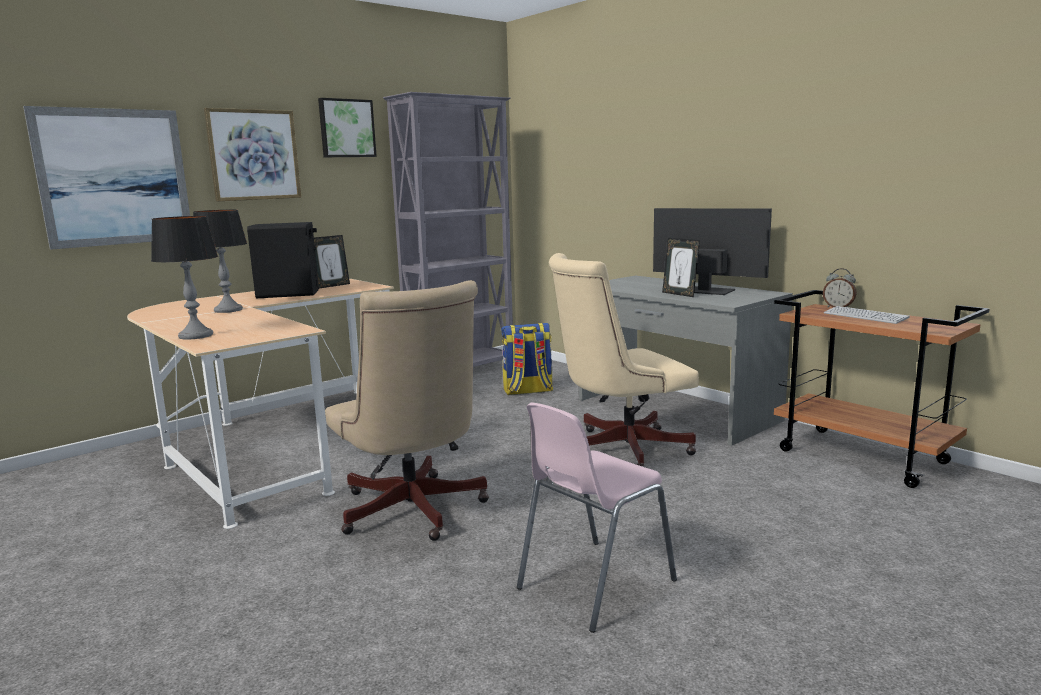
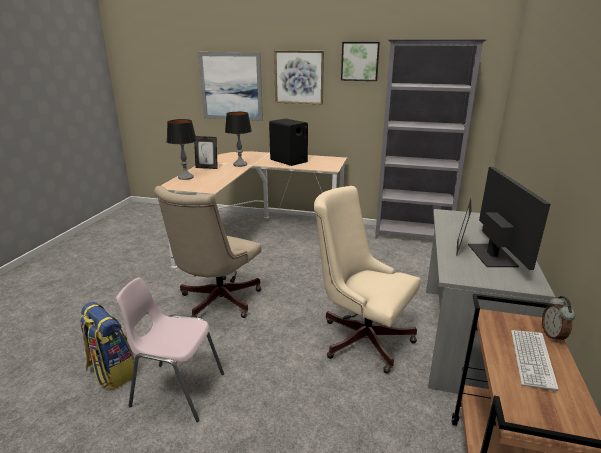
camera: 55 degrees right, 10 degrees up
picture frame [314,235,350,289] -> picture frame moved to [194,136,218,169]
backpack [501,323,553,395] -> backpack moved to [80,302,137,390]

